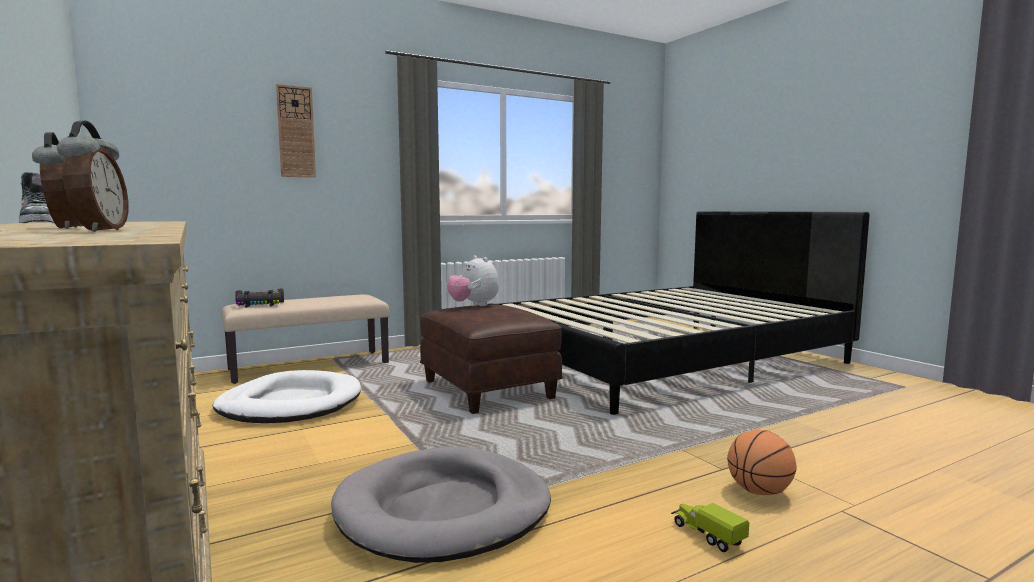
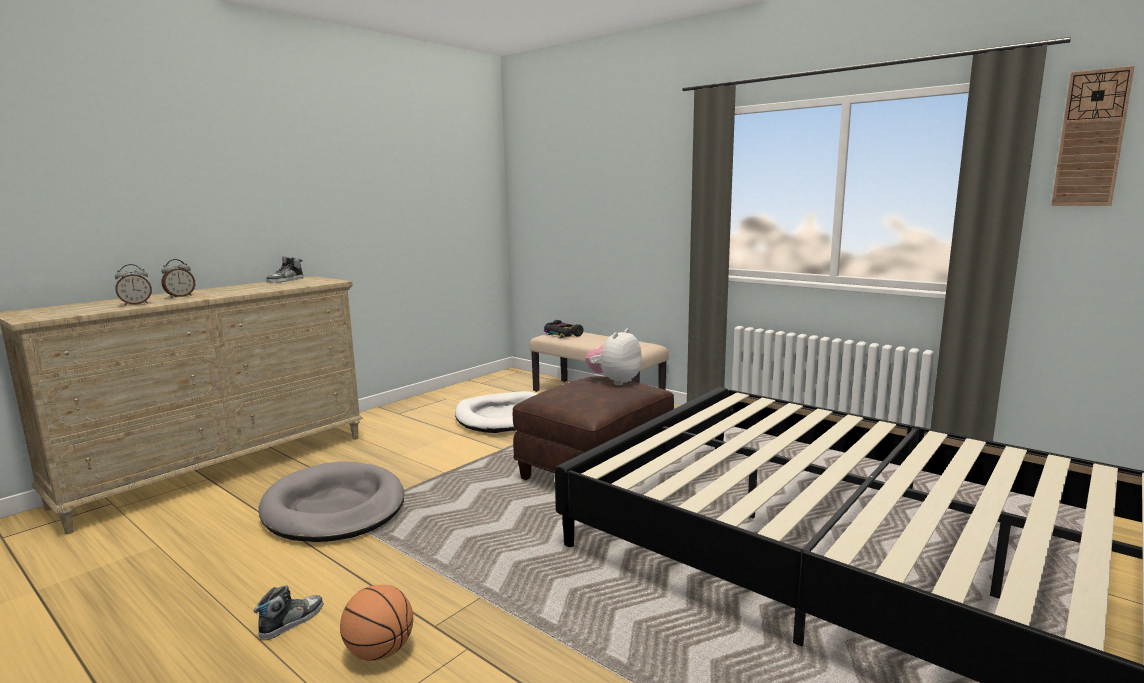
camera: 70 degrees right, 5 degrees up
wall clock [276,84,316,178] -> wall clock moved to [1051,66,1135,206]
toy truck [671,503,749,552] -> shoe [254,585,324,640]

